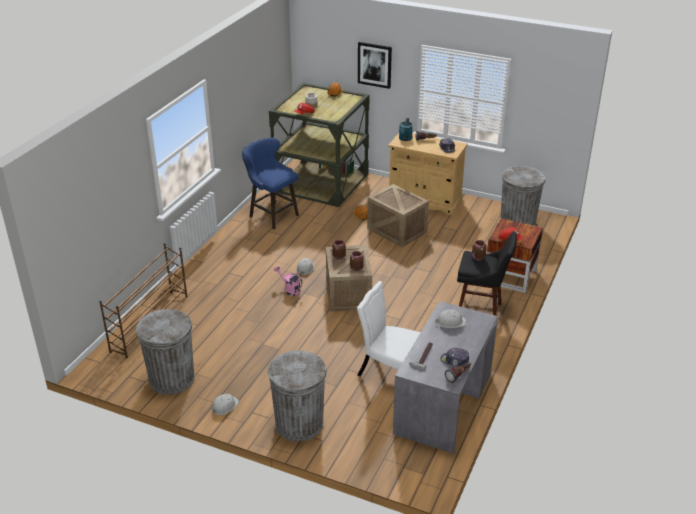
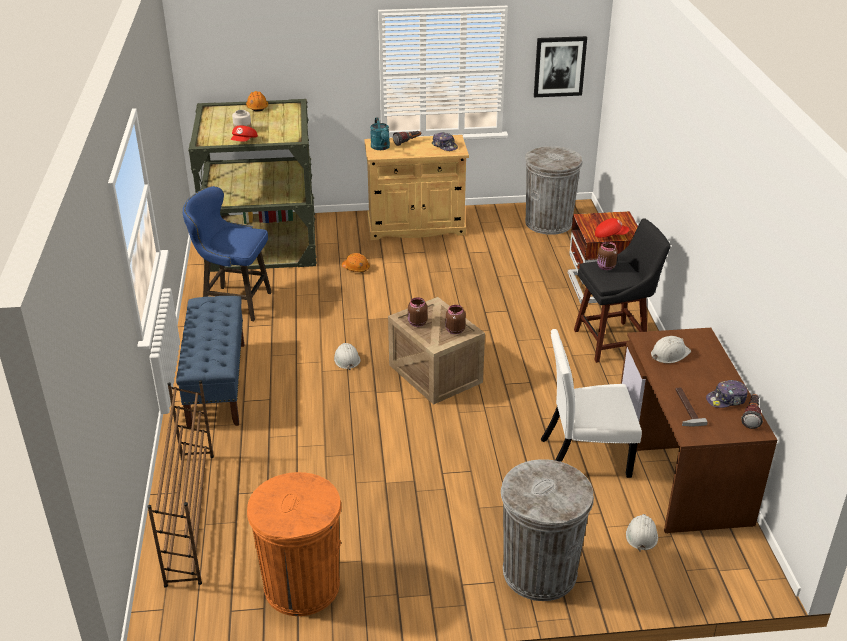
camera: 30 degrees left, 0 degrees up
grey trash can [136,309,195,395] -> orange trash can [247,472,341,616]
white hard hat [212,394,239,415] -> white hard hat moved to [626,514,658,552]
pink watering can [274,266,303,296] -> none
picture [358,42,392,89] -> picture moved to [534,36,587,97]
crate [367,184,429,247] -> none
grey desk [393,301,498,454] -> brown desk [621,328,777,534]
none -> blue bench [176,296,244,428]

